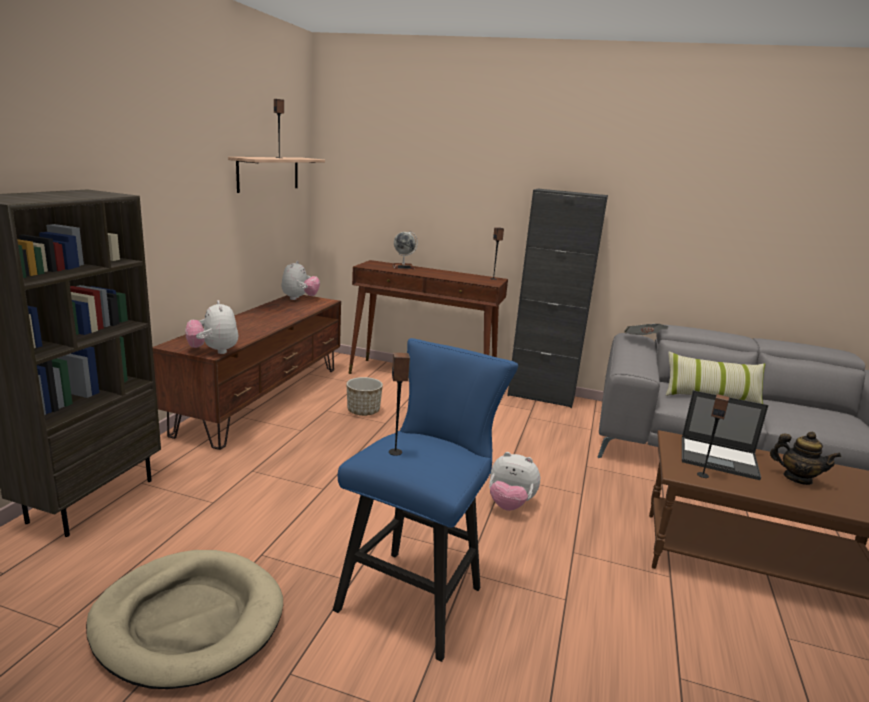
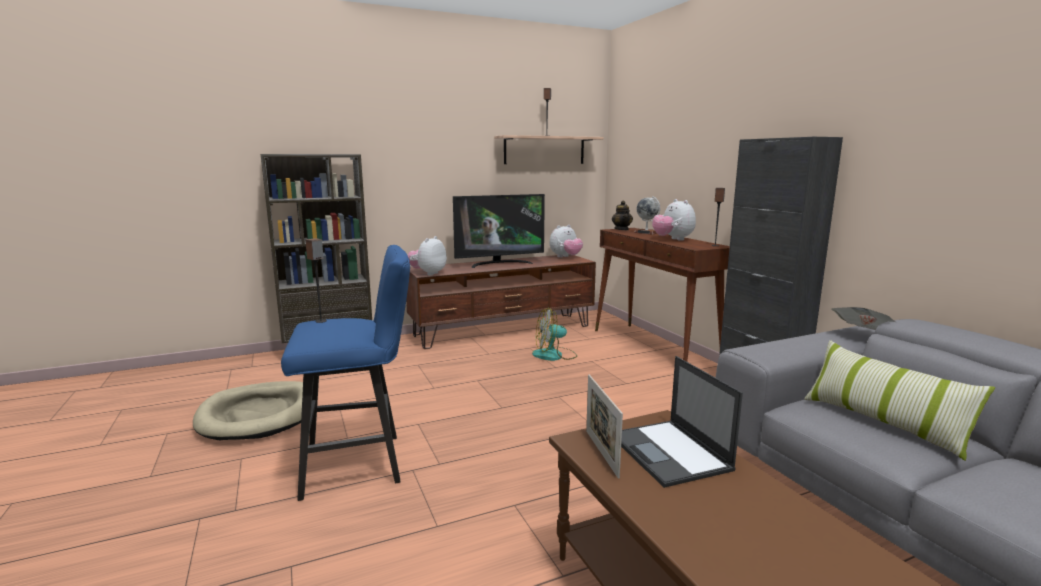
camera: 50 degrees right, 5 degrees down
planter [347,377,383,416] -> fan [532,308,577,361]
plush toy [489,452,540,511] -> plush toy moved to [652,199,696,241]
speaker [697,394,730,478] -> picture frame [586,375,623,478]
teapot [770,432,841,485] -> teapot moved to [612,201,633,230]
none -> television [453,194,545,268]

